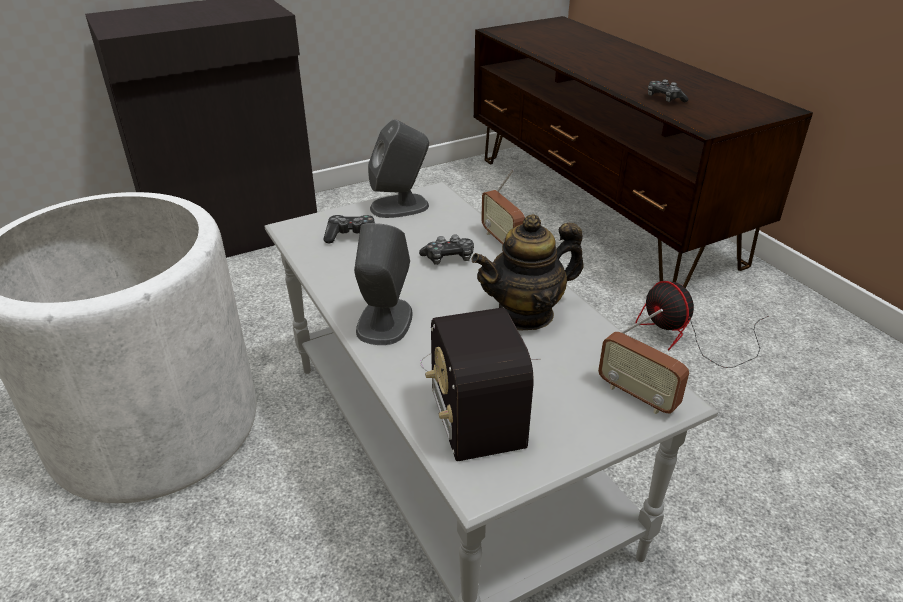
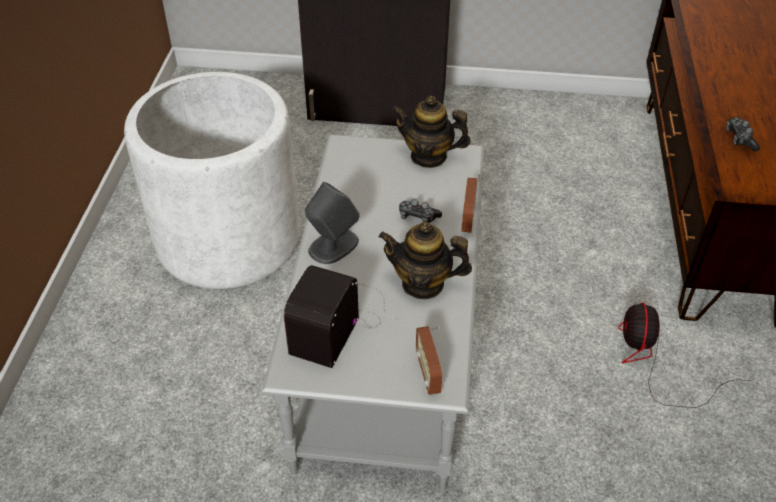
camera: 35 degrees right, 10 degrees up
game controller [323,215,375,244] -> none
grey speaker [368,119,429,218] -> teapot [392,96,471,168]

